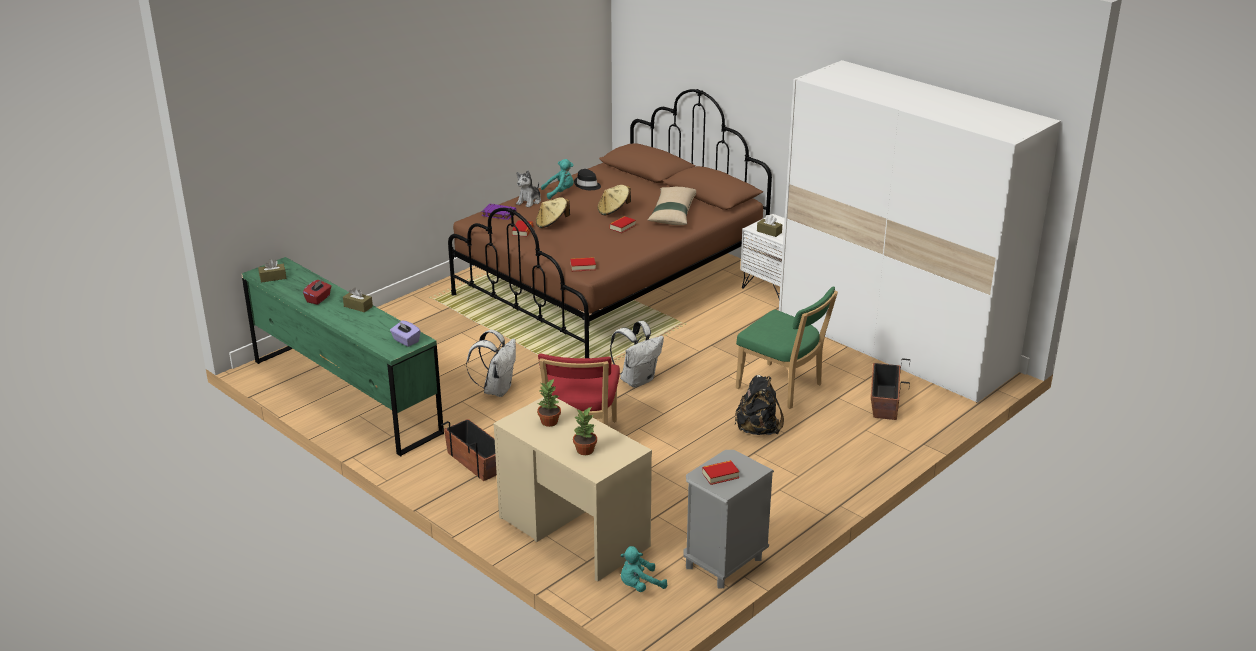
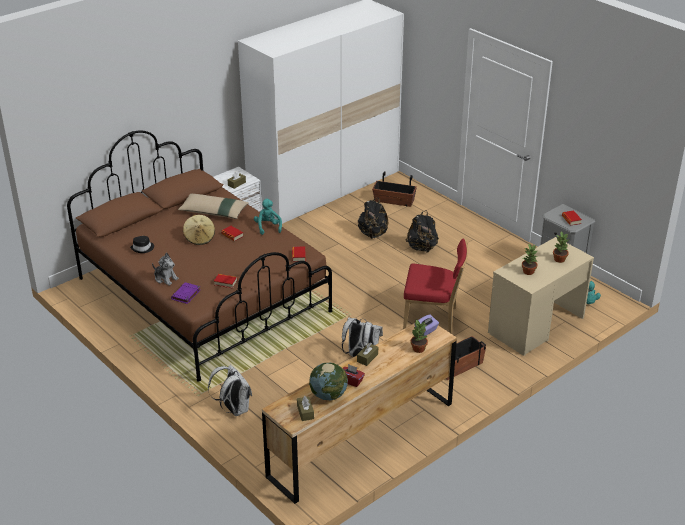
camera: 85 degrees left, 5 degrees up
green dresser [242,257,444,456] -> brown dresser [262,323,457,504]
beige hat [536,197,570,228] -> none
turquoise plush toy [541,159,574,199] -> turquoise plush toy moved to [254,199,282,235]
white backpack [610,321,664,388] -> white backpack moved to [208,365,252,416]
green chair [736,286,838,409] -> black backpack [358,198,388,239]
none -> globe [309,363,348,400]
none -> potted plant [410,320,428,353]

